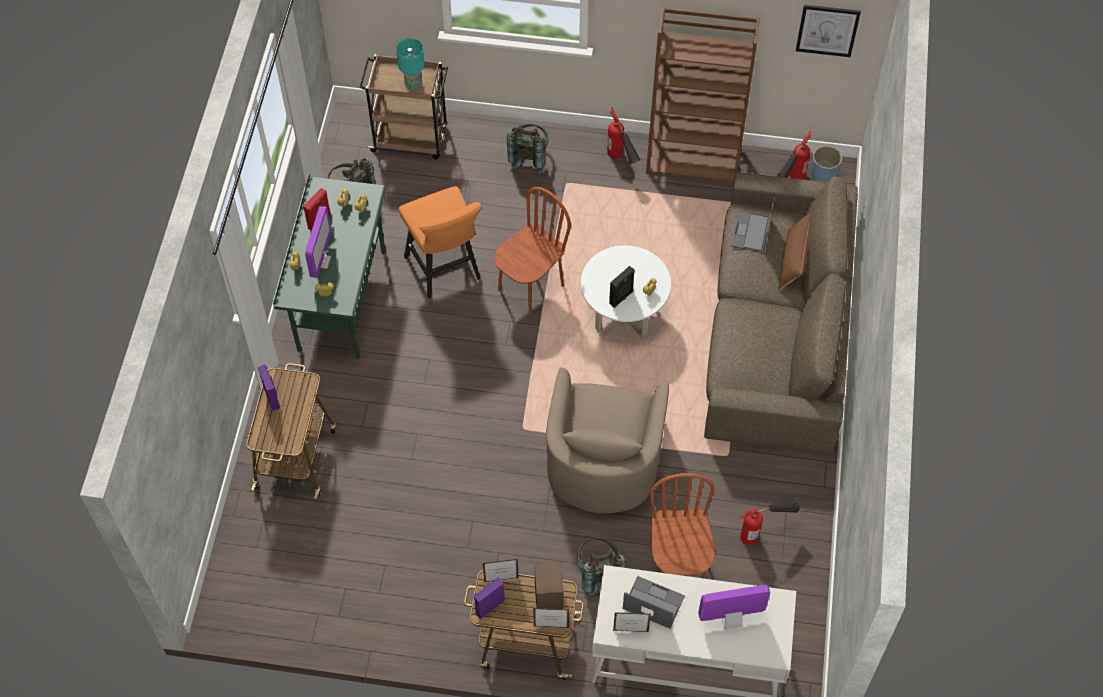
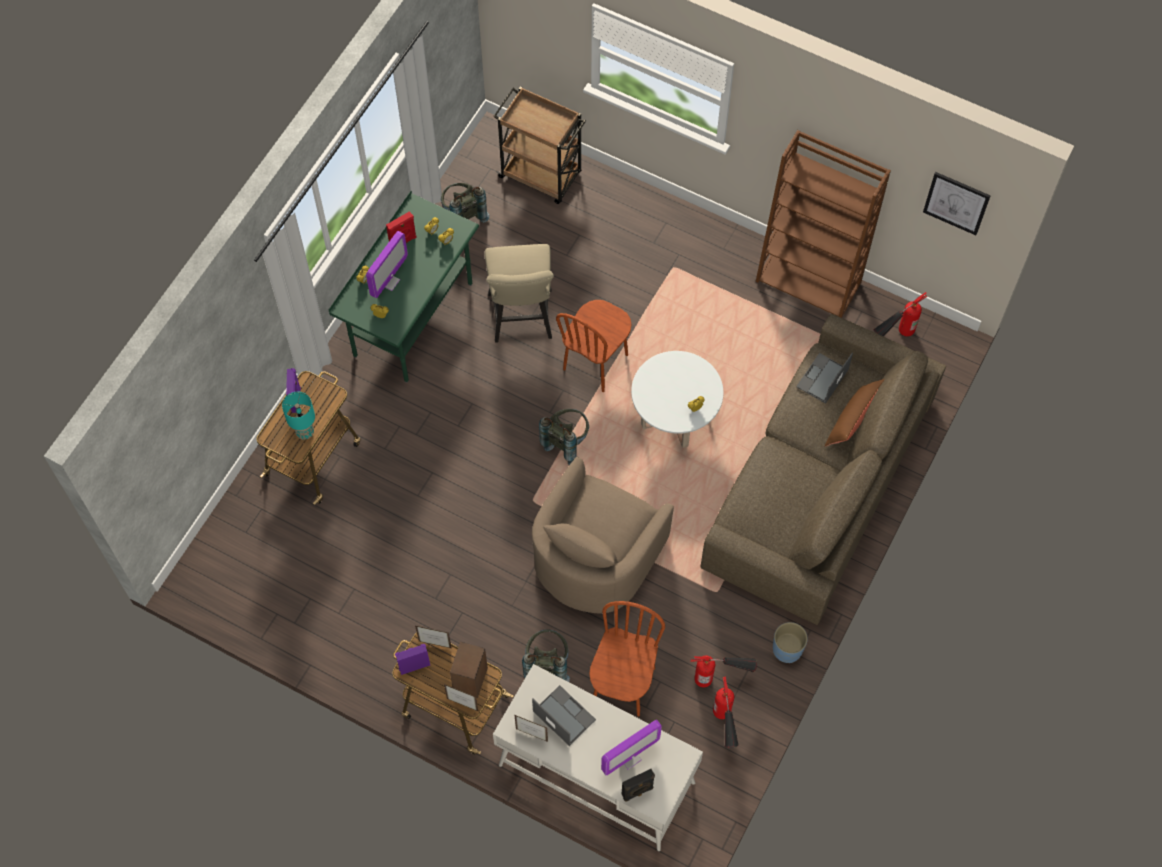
camera: 20 degrees right, 5 degrees up
turquoise table lamp [396,38,425,91] -> turquoise table lamp moved to [282,392,315,440]
orange stool [398,186,482,298] -> beige stool [485,244,554,343]
brown chair [494,187,571,315] -> brown chair turned 150 degrees clockwise [556,300,631,392]
grey backpack [507,124,549,173] -> grey backpack moved to [539,409,589,465]
fire extinguisher [607,107,641,164] -> fire extinguisher moved to [713,677,739,748]
black speaker [609,266,635,308] -> black speaker moved to [622,769,655,801]
monitor [698,585,770,629] -> monitor turned 135 degrees clockwise [601,720,662,775]
blue planter [811,146,842,182] -> blue planter moved to [773,622,808,663]

